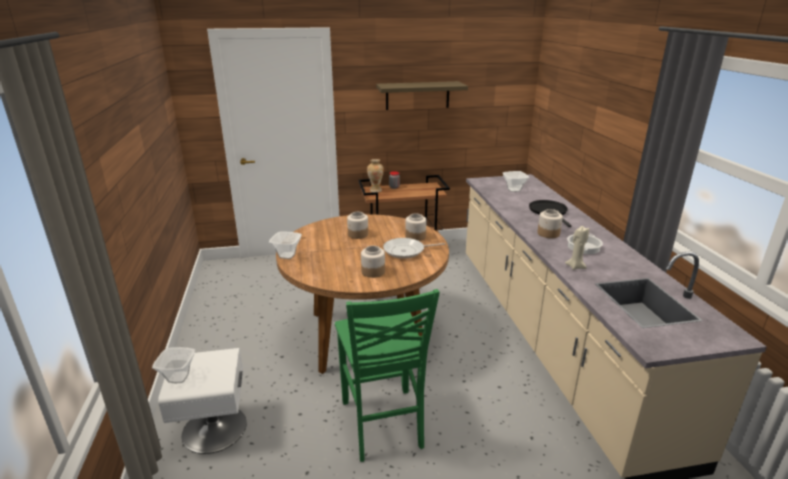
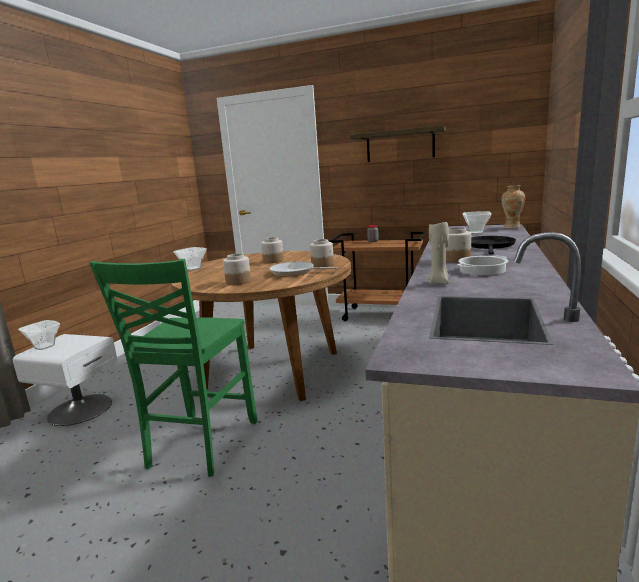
camera: 30 degrees right, 10 degrees down
vase [367,159,384,192] -> vase moved to [501,185,525,229]

